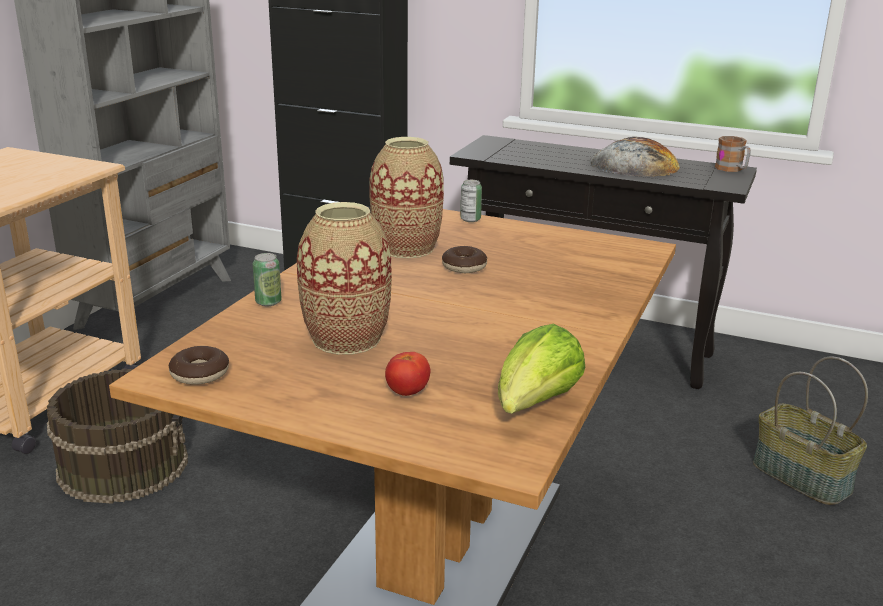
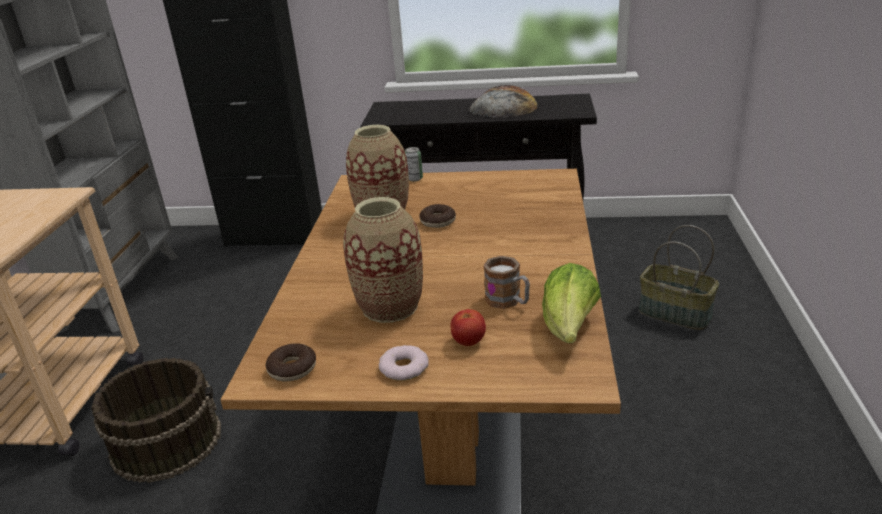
camera: 15 degrees left, 5 degrees up
can [253,253,282,306] -> none
mug [715,136,751,172] -> mug moved to [483,256,530,309]
none -> donut [379,345,429,381]

